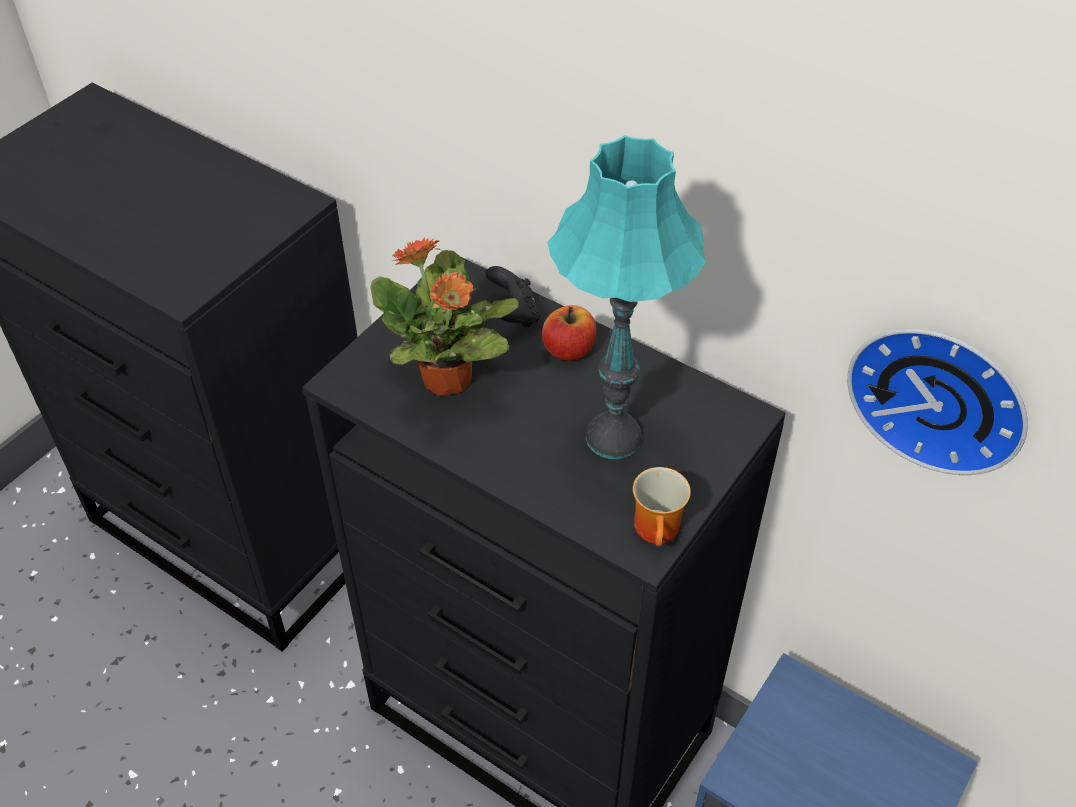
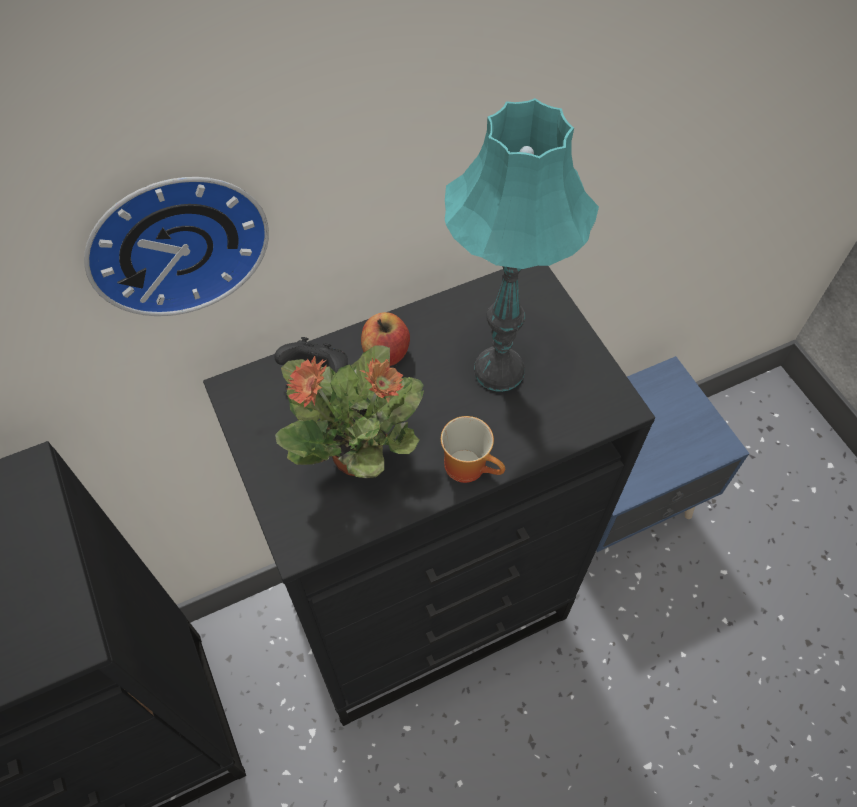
camera: 60 degrees left, 10 degrees up
mug [633,467,691,546] -> mug moved to [441,416,505,483]
wall clock [847,329,1028,475] -> wall clock moved to [84,177,269,316]

